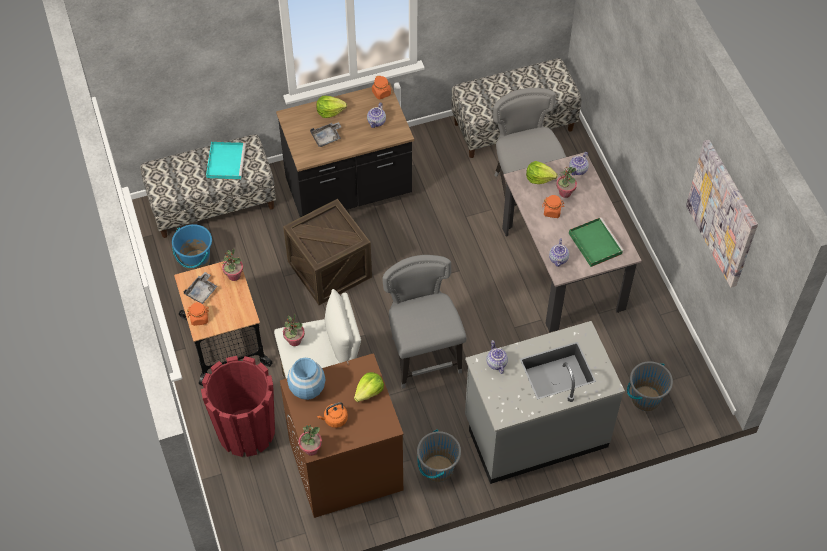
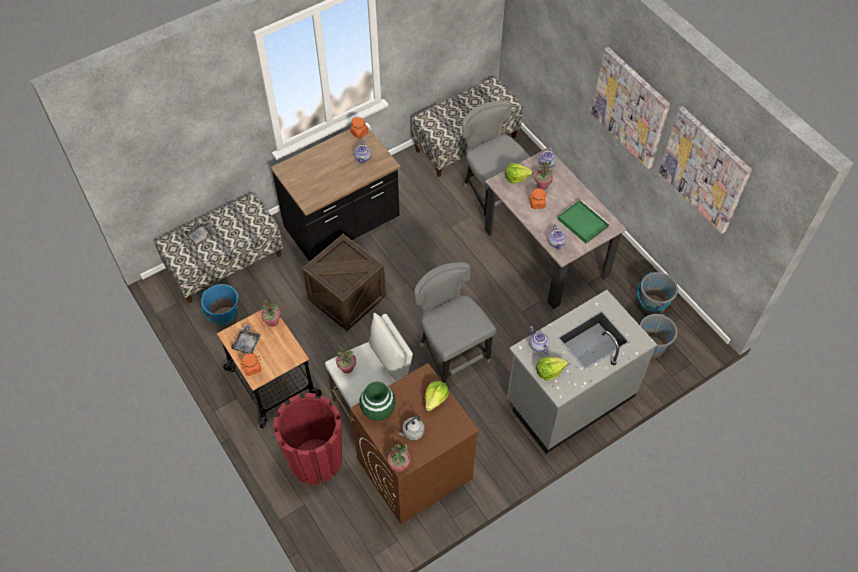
camera: 15 degrees left, 0 degrees up
turquoise tray [206,142,246,180] -> none
blue vase [287,358,326,400] -> green vase [359,381,396,421]
grey tray [310,122,341,147] -> grey tray moved to [185,221,214,246]
lettuce [316,96,347,118] -> lettuce moved to [536,357,568,381]
orange kettle [317,402,348,428] -> grey kettle [398,416,425,440]
grey bucket [417,429,461,482] -> grey bucket moved to [638,272,678,315]
none -> picture [591,47,670,169]

